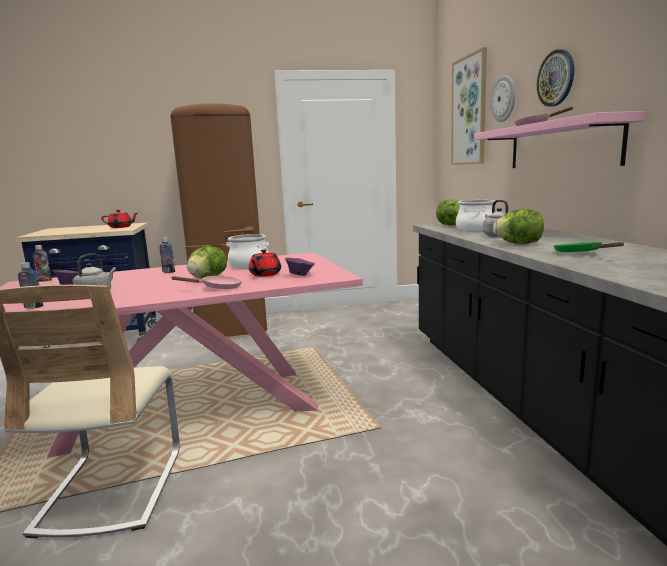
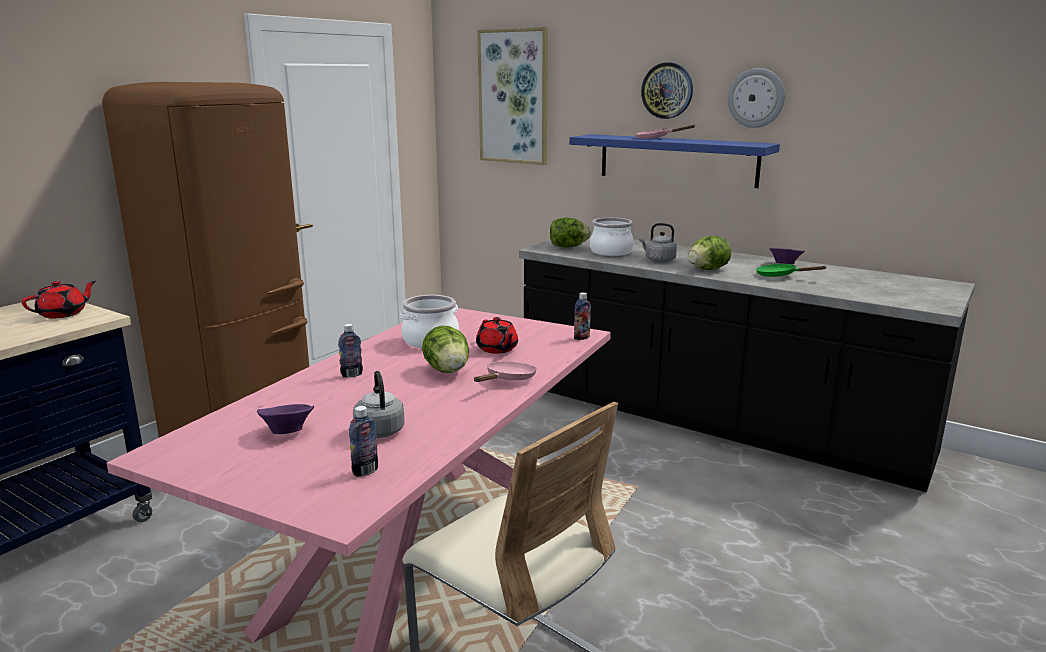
camera: 45 degrees left, 5 degrees up
bottle [33,245,52,282] -> bottle moved to [574,292,591,340]
purple bowl [285,258,315,276] -> purple bowl moved to [769,248,805,264]
pink shelf [474,111,645,168] -> blue shelf [569,134,780,188]
wall clock [491,75,515,122] -> wall clock moved to [728,68,785,128]

